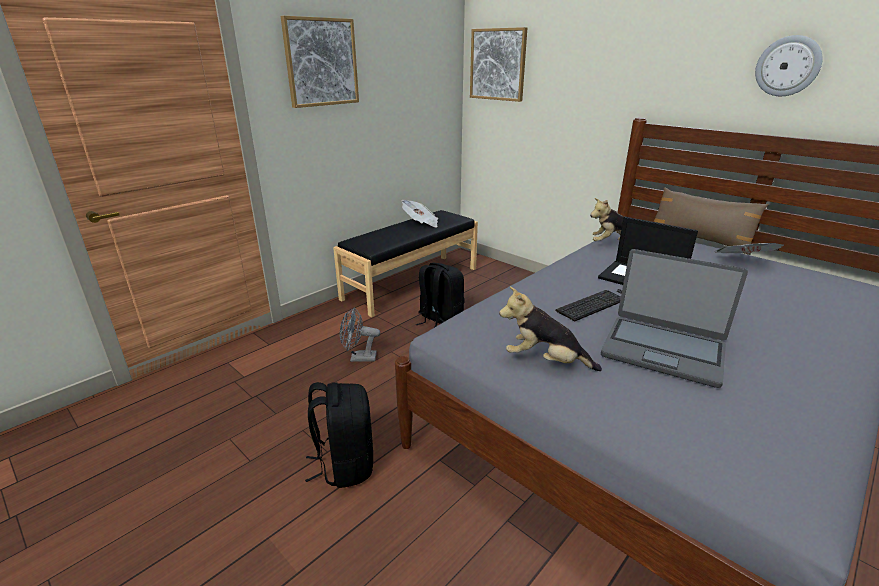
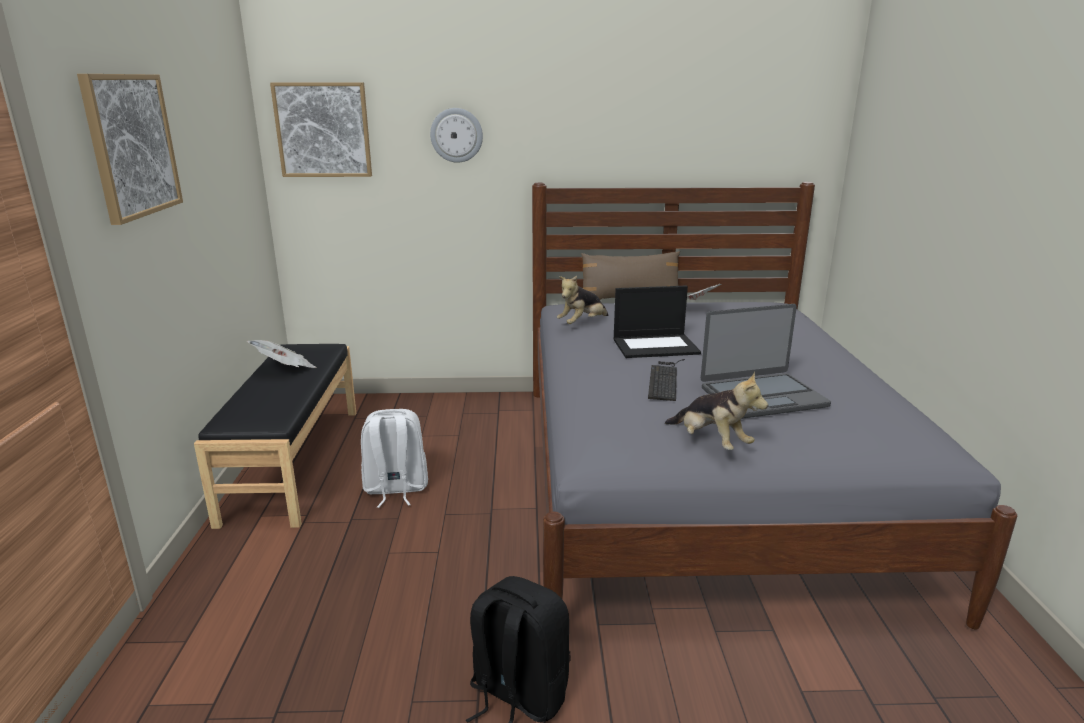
camera: 45 degrees left, 5 degrees down
grey fan [340,307,380,362] -> none
black backpack [416,263,465,328] -> white backpack [361,409,428,508]
plush toy [499,286,602,371] -> plush toy turned 105 degrees counterclockwise [665,371,768,450]
wall clock [755,35,823,96] -> wall clock moved to [430,108,483,163]

